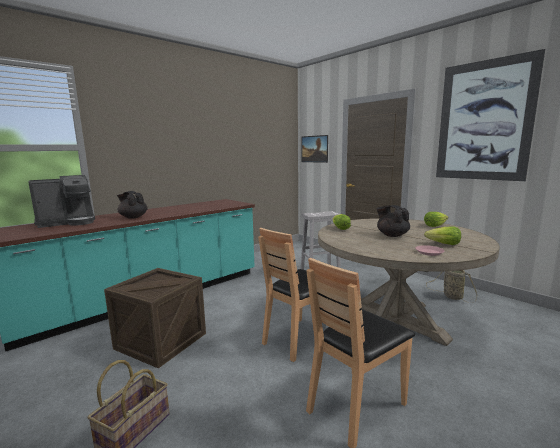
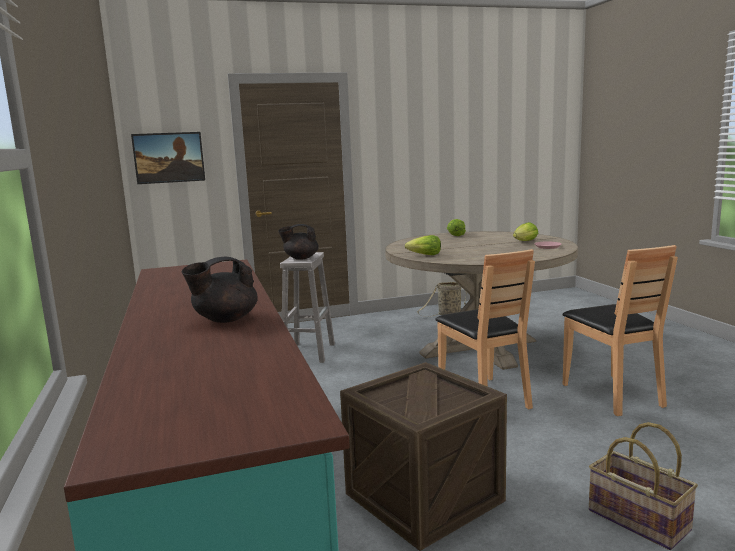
camera: 65 degrees left, 0 degrees up
coffee machine [28,175,95,228] -> none
black teapot [377,205,410,237] -> black teapot moved to [278,224,319,260]
picture [436,49,545,181] -> none

